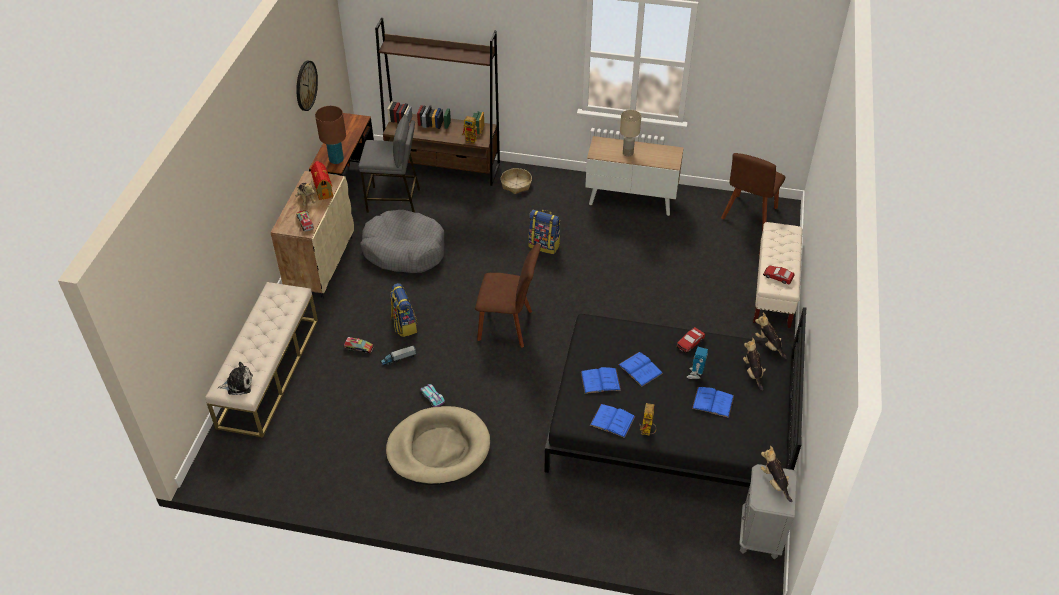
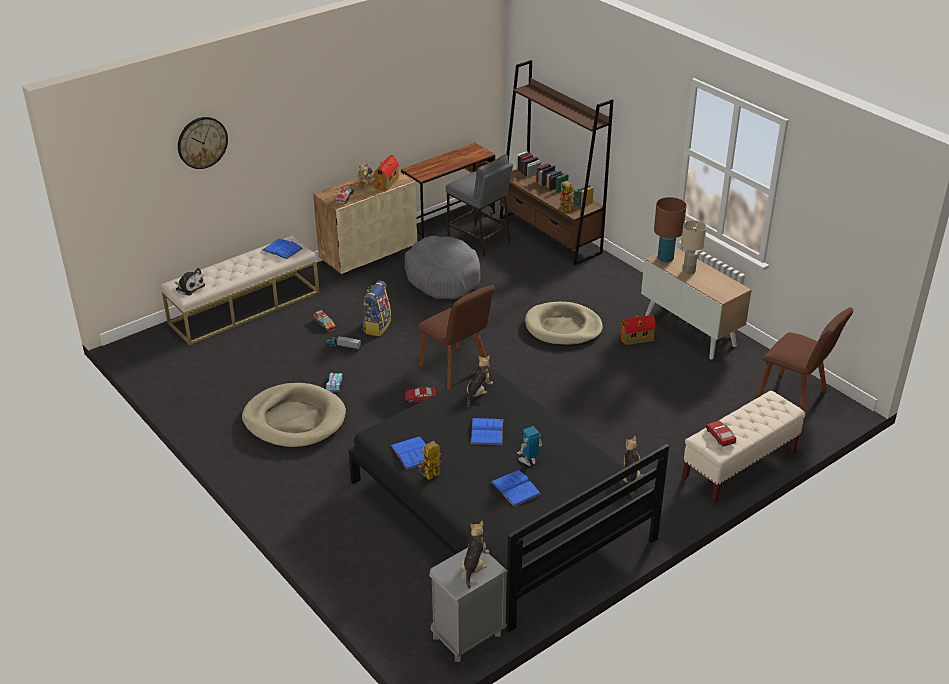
camera: 40 degrees right, 10 degrees down
wall clock [296,61,318,111] -> wall clock moved to [178,117,228,169]
brown table lamp [315,106,346,164] -> brown table lamp moved to [654,197,687,262]
basket [501,168,532,194] -> none
backpack [528,210,560,254] -> beige dog bed [525,302,603,346]
blue book [581,367,621,394] -> blue book moved to [263,239,303,259]
toy car [677,327,705,353] -> toy car moved to [405,387,436,403]
brown chair [721,153,785,231] -> brown chair turned 120 degrees counterclockwise [757,307,853,412]
plush toy [743,338,766,390] -> plush toy moved to [467,356,493,407]
none -> toy house [620,315,656,345]

